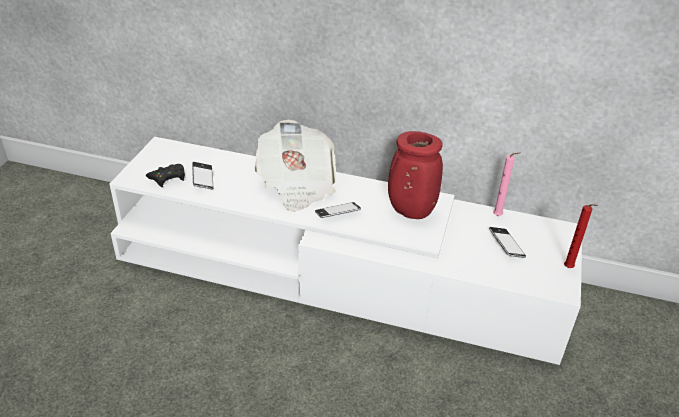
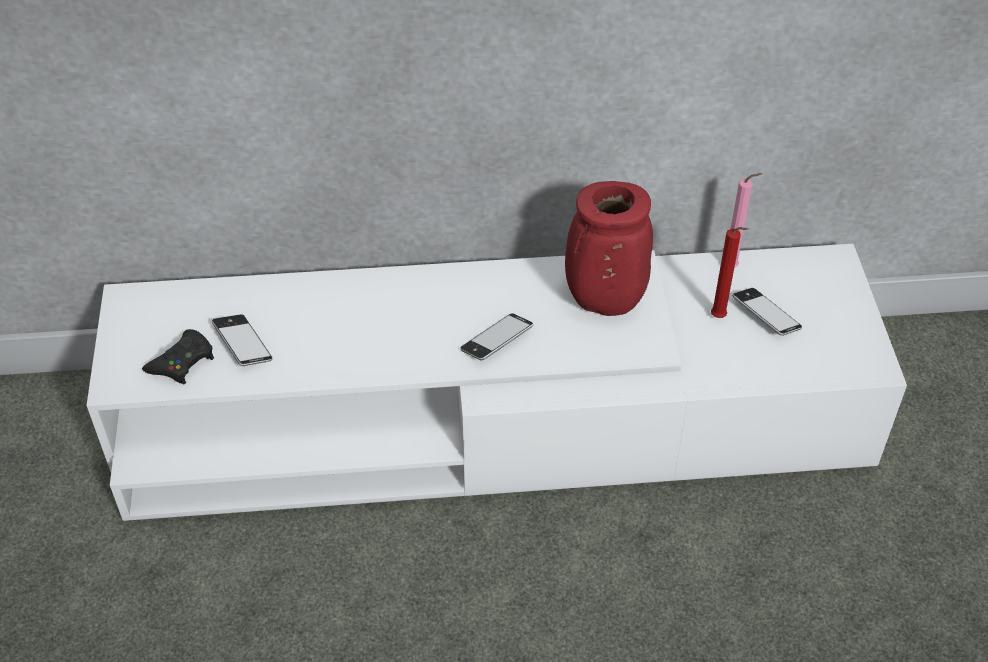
camera: 20 degrees left, 10 degrees up
newspaper [254,120,337,212] -> none
red candle [564,204,598,268] -> red candle moved to [711,227,748,318]

